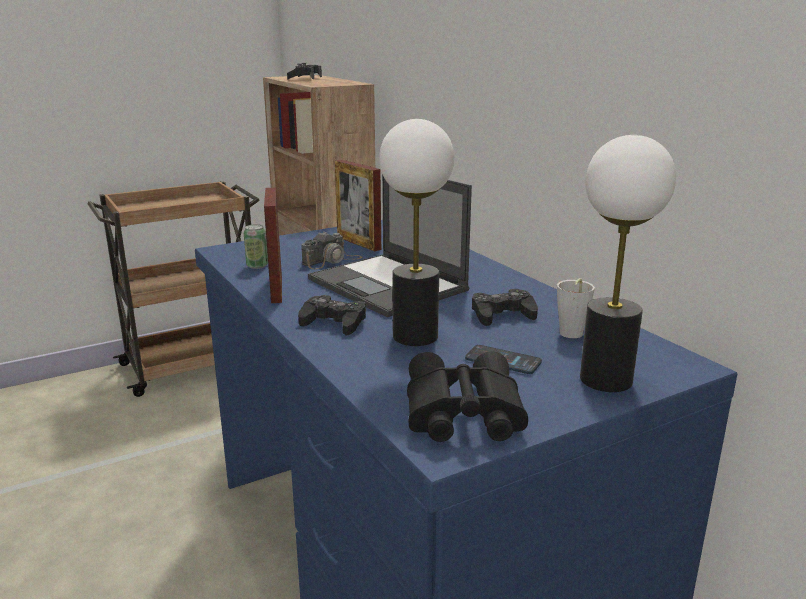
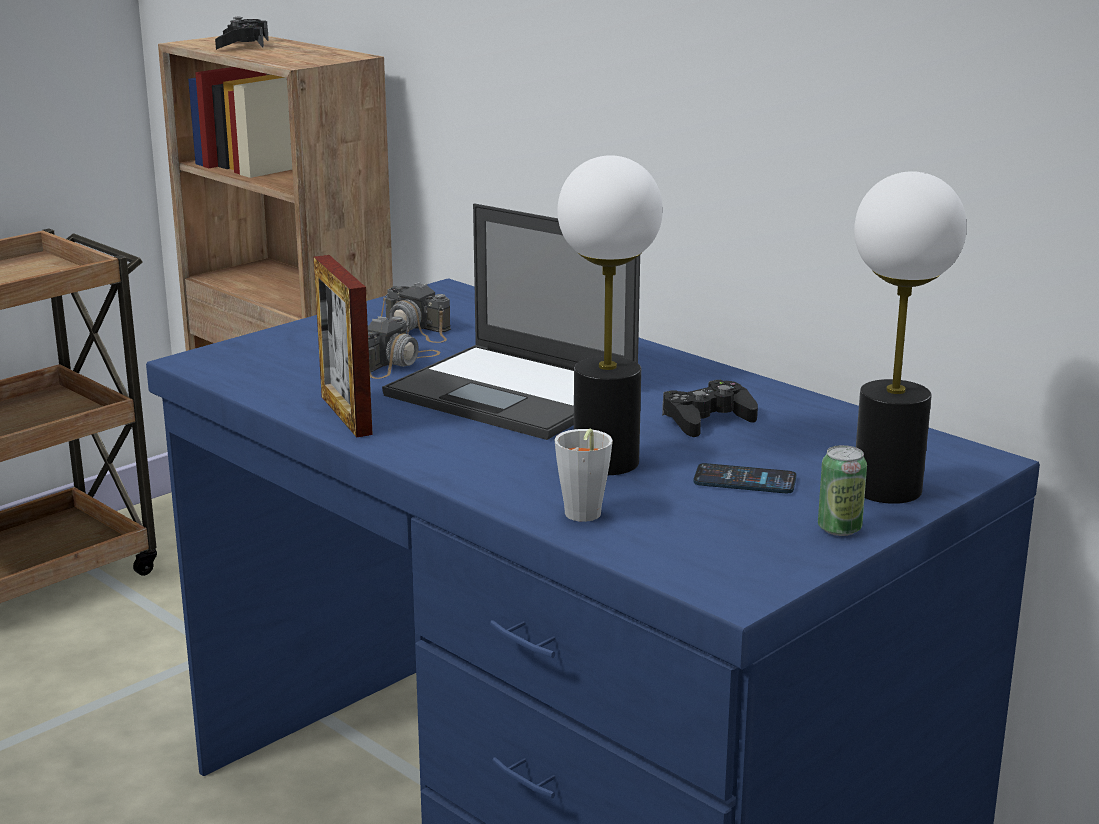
camera: 15 degrees left, 0 degrees up
can [244,224,268,269] -> can moved to [818,445,867,536]
black game controller [298,295,366,336] -> none
picture frame [335,160,381,252] -> camera [381,282,451,343]
black binoculars [407,351,528,442] -> none
grey cup [557,278,595,338] -> grey cup moved to [554,429,613,522]

